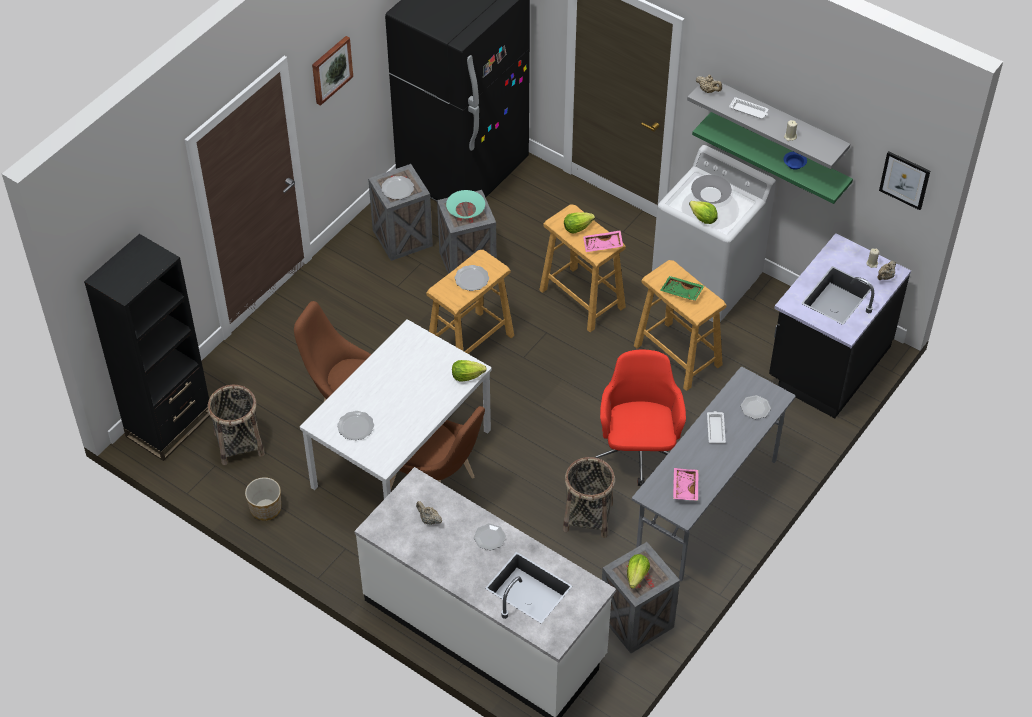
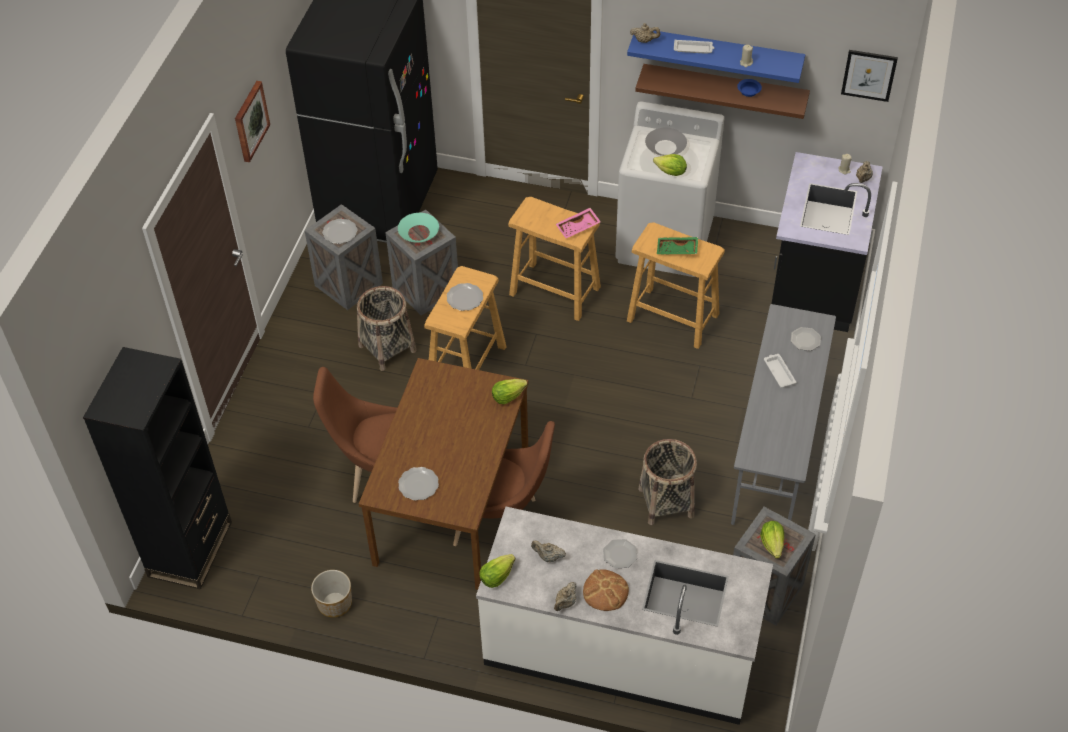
camera: 20 degrees left, 0 degrees up
basket [207,385,265,465] -> basket moved to [357,286,417,371]
white dining table [300,319,492,499] -> brown dining table [359,358,529,590]
lettuce [564,212,595,234] -> lettuce moved to [479,554,515,588]
red office chair [595,349,686,486] -> none
pink tray [673,468,699,501] -> none
grey shelf [687,79,850,169] -> blue shelf [627,31,805,83]
green shelf [692,112,853,204] -> brown shelf [635,64,810,119]
none -> beige teapot [554,582,576,611]
none -> bread [583,569,629,611]

